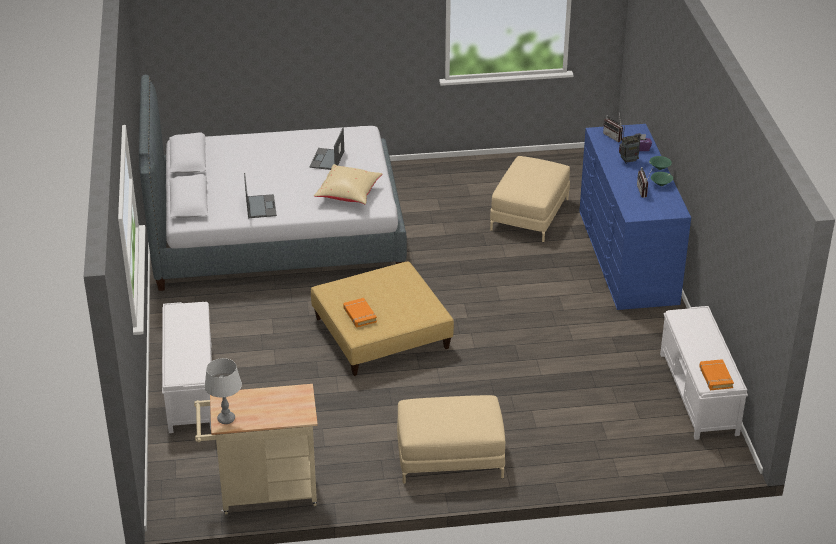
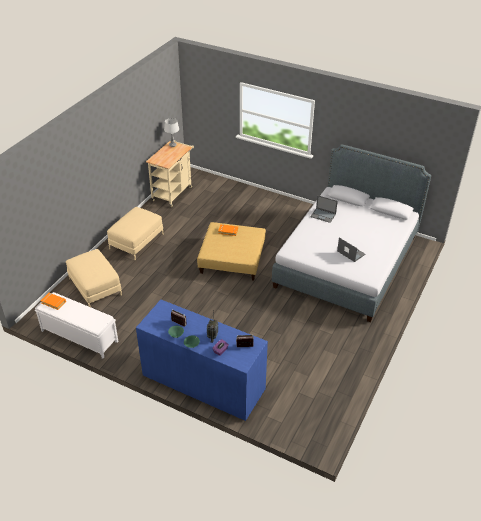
camera: 125 degrees right, 5 degrees up
white bench [162,302,212,433] -> none
beige pillow [314,164,382,204] -> none
beige ottoman [490,156,570,242] -> beige ottoman moved to [66,249,122,307]

